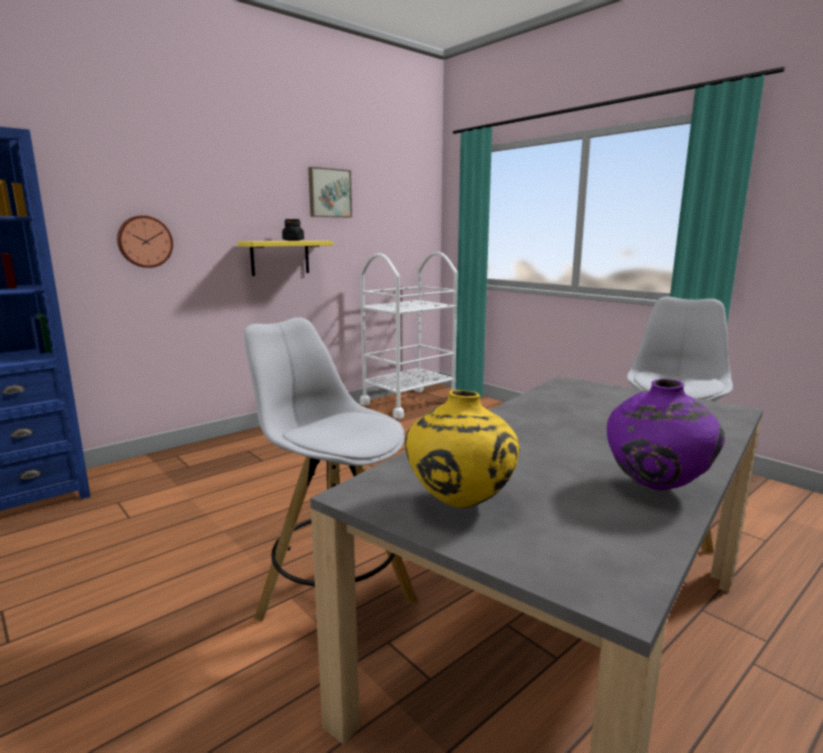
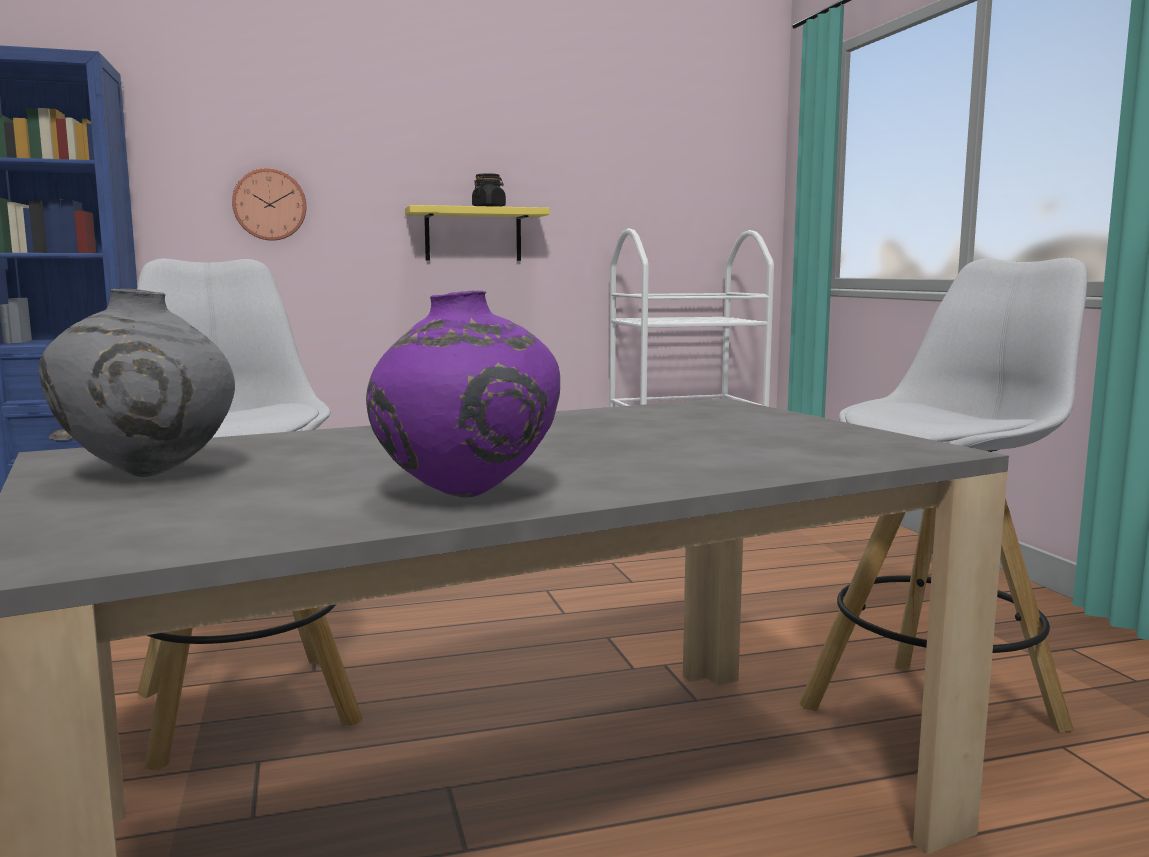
camera: 25 degrees right, 5 degrees down
picture [308,167,352,218] -> none
yellow vase [405,390,520,509] -> grey vase [39,289,235,477]

